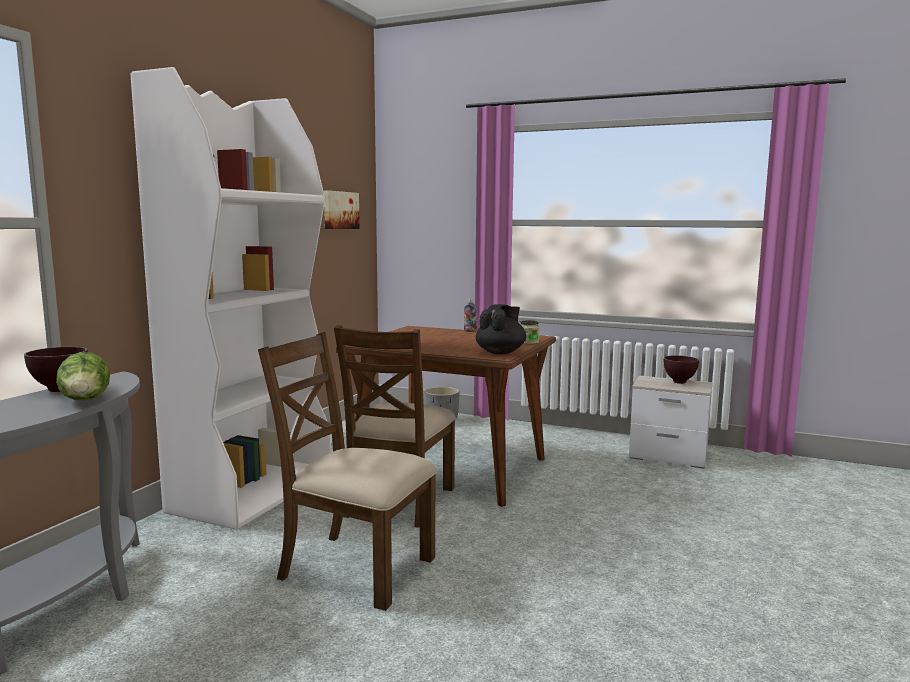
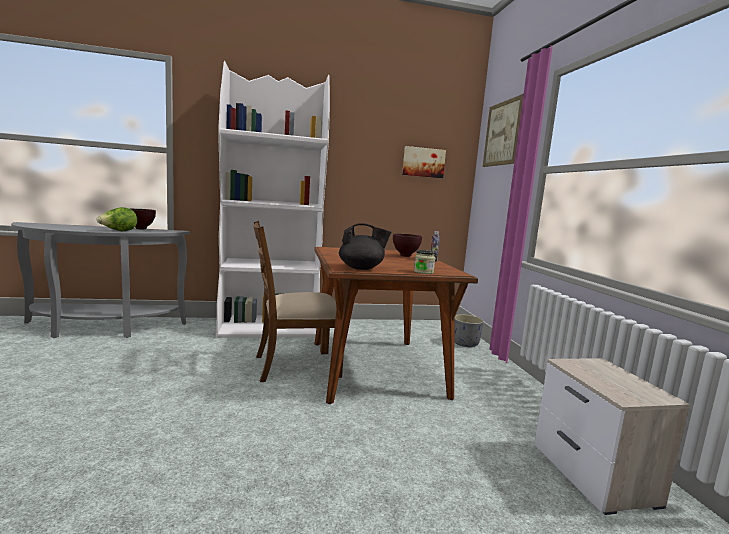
camera: 55 degrees right, 0 degrees up
brown chair [258,332,437,611] -> none
brown bowl [664,355,699,384] -> brown bowl moved to [393,233,422,257]
none -> picture [483,94,523,167]

